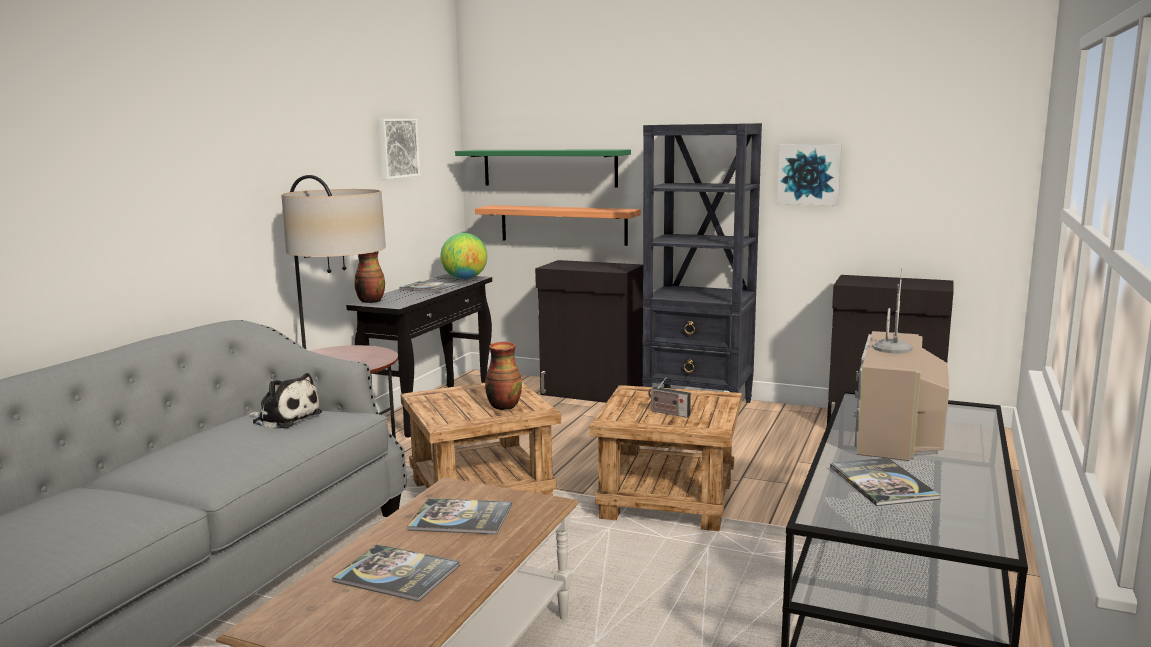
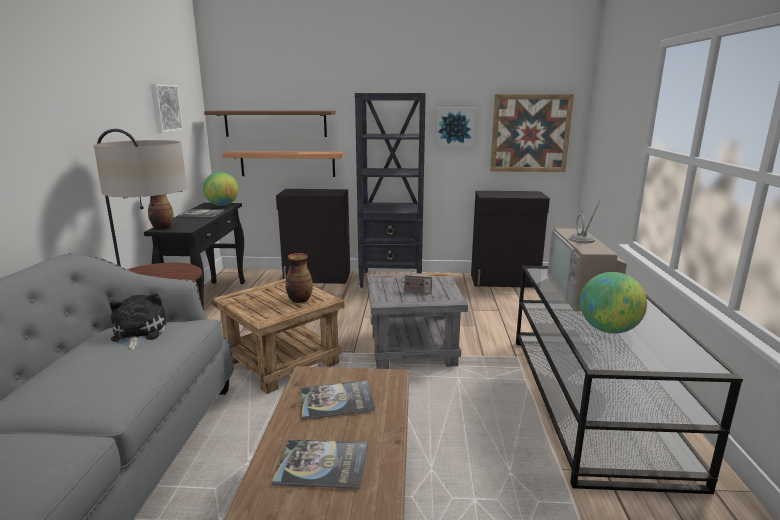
camera: 20 degrees left, 5 degrees up
plush toy [248,373,322,429] -> plush toy turned 105 degrees counterclockwise [109,293,167,351]
green shelf [455,149,631,187] -> brown shelf [204,110,336,137]
brown side table [589,385,742,531] -> grey side table [367,272,468,369]
book [830,458,940,506] -> globe [580,272,647,334]
none -> picture [490,94,574,172]

